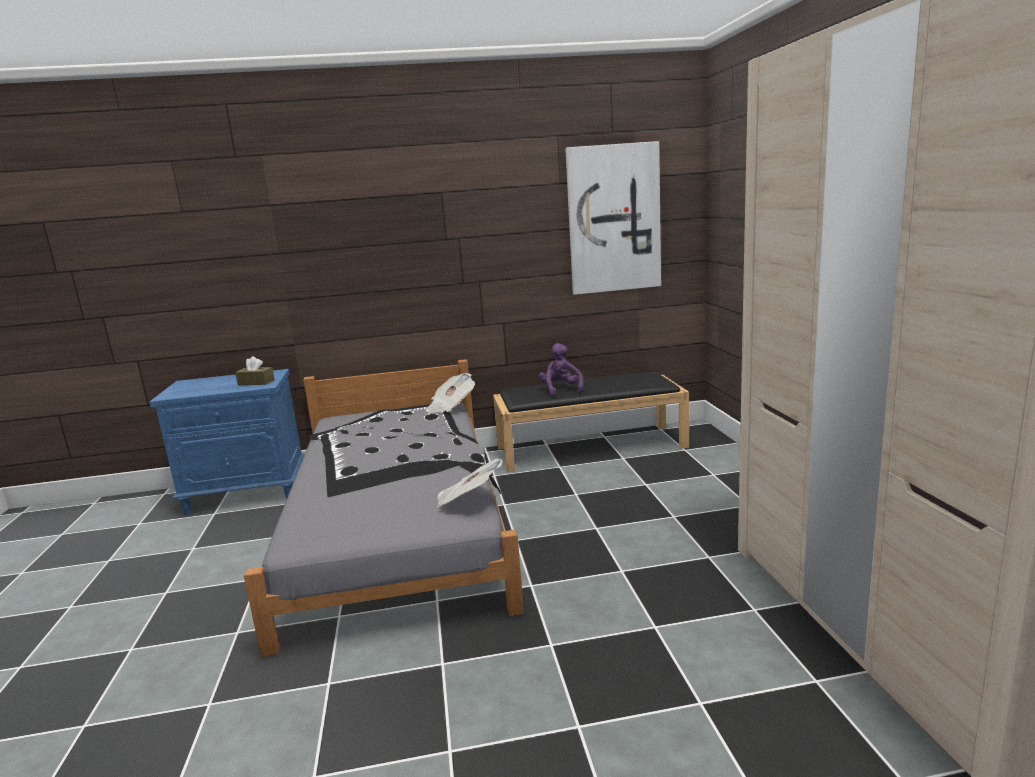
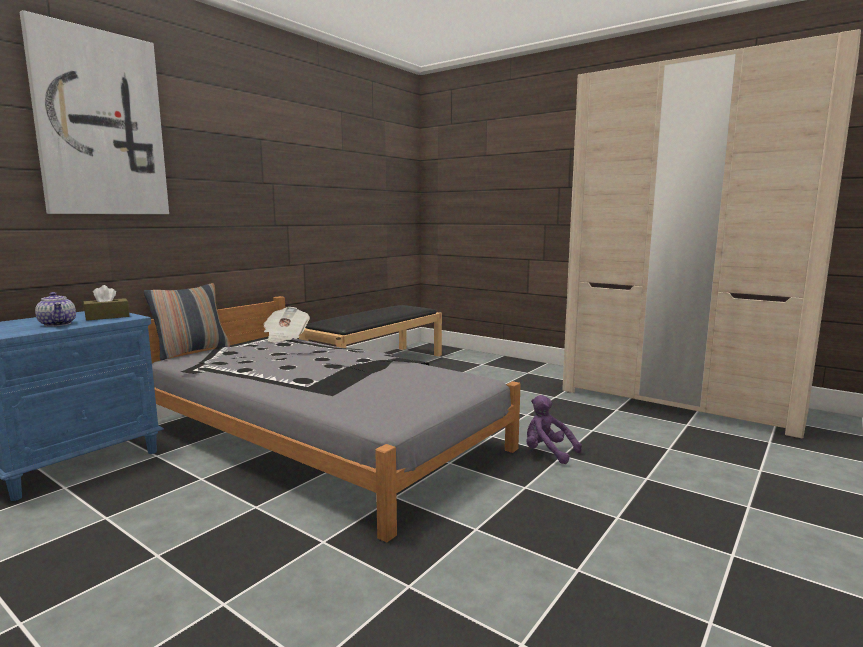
camera: 45 degrees left, 5 degrees down
newspaper [437,458,503,508] -> none
purple plush toy [539,343,583,396] -> purple plush toy moved to [526,395,582,464]
picture [565,141,661,295] -> picture moved to [20,10,169,214]
none -> teapot [35,292,76,327]
none -> pillow [144,283,230,360]

